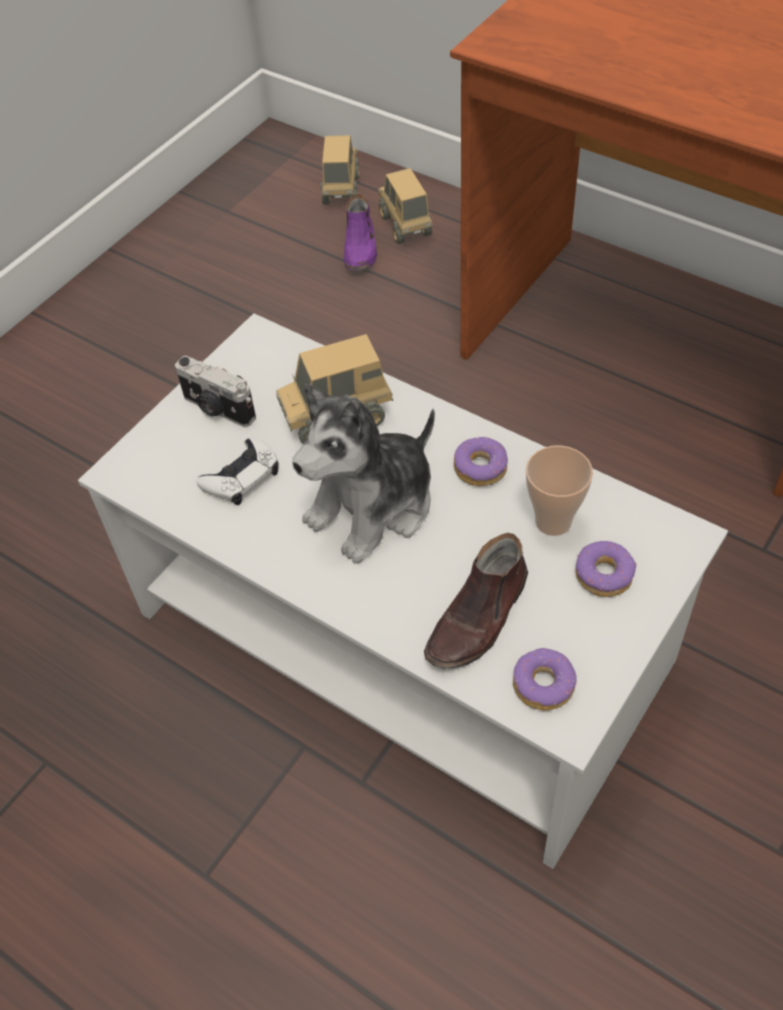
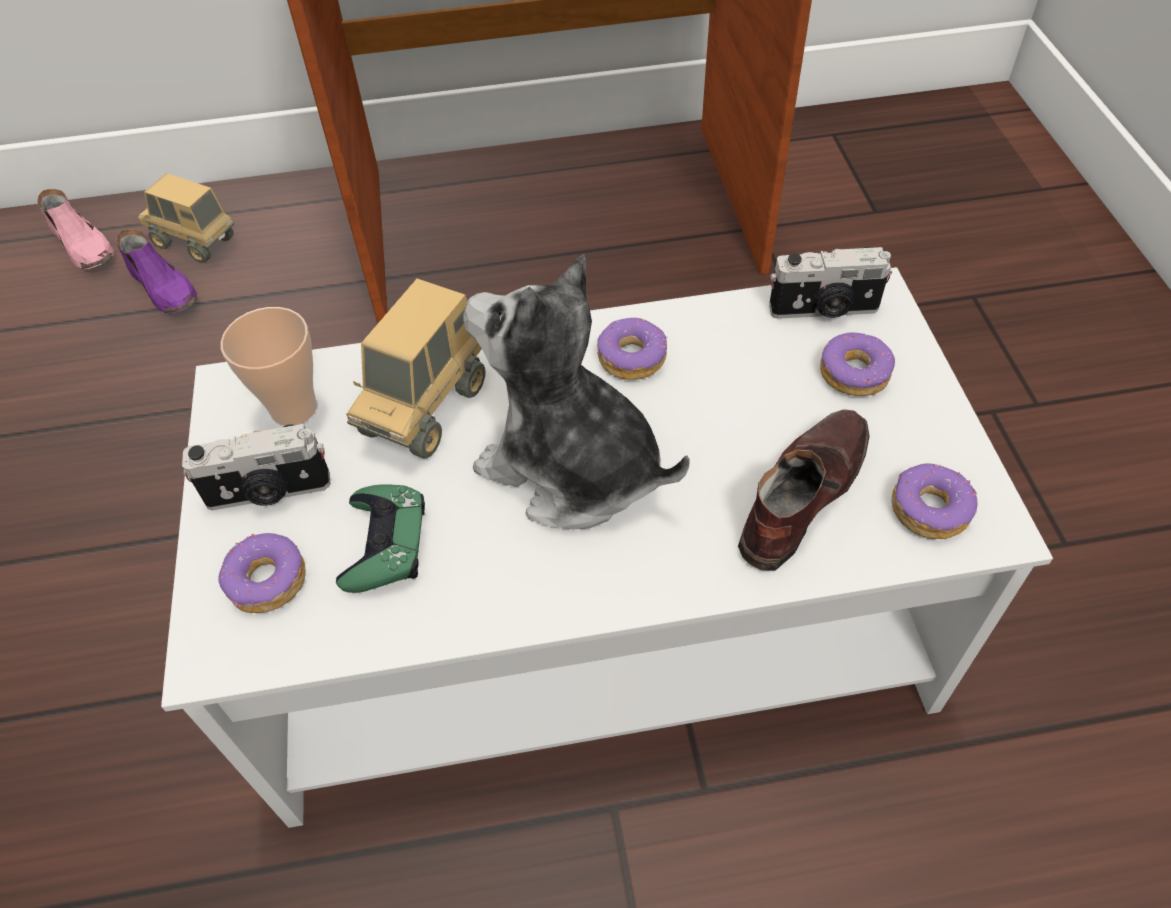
camera: 45 degrees left, 0 degrees up
white game controller [197,438,279,505] -> green game controller [336,484,425,593]
plush toy [292,384,435,564] -> plush toy turned 120 degrees clockwise [464,254,690,529]
toy truck [320,135,359,205] -> pink shoe [37,189,114,269]
brown shoe [424,533,528,669] -> brown shoe turned 135 degrees counterclockwise [738,409,870,571]
cup [526,445,593,536] -> cup moved to [221,307,317,426]
none -> donut [218,533,306,613]
none -> camera [769,247,892,319]

